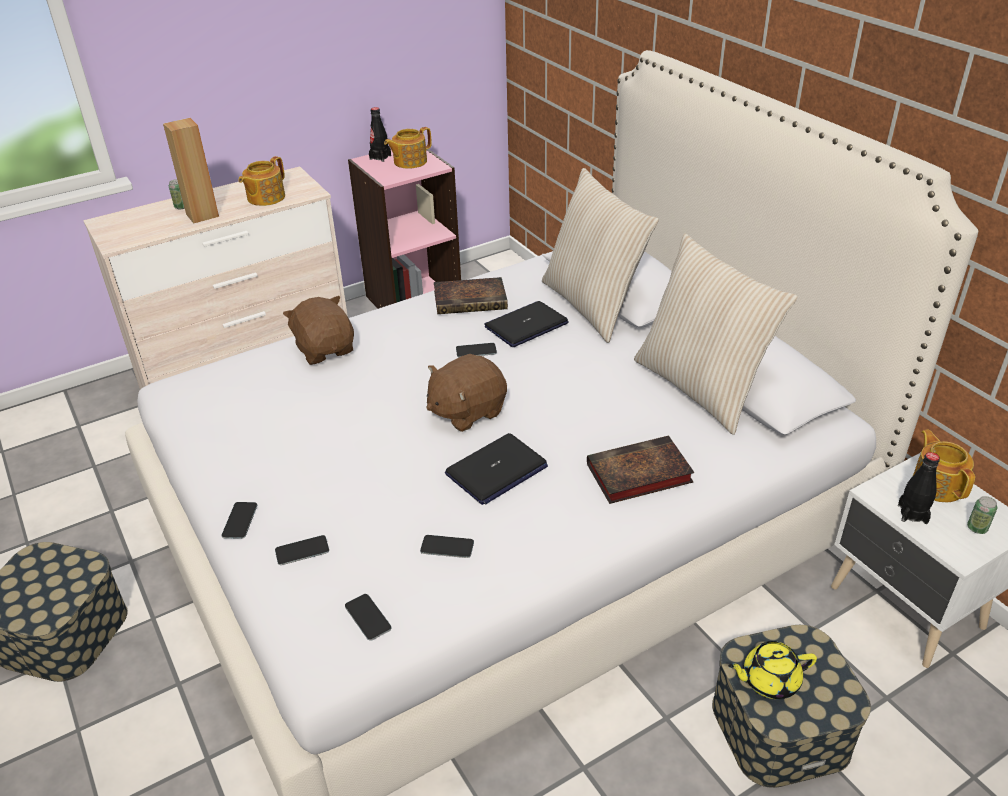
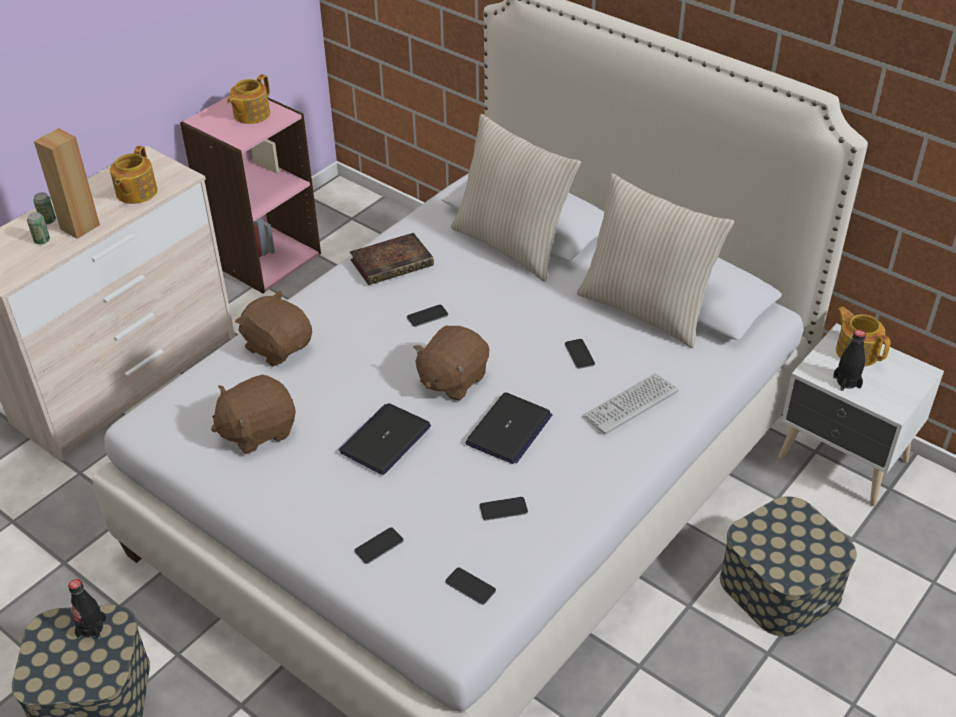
camera: 20 degrees left, 5 degrees up
phone [222,502,257,539] -> phone moved to [565,339,595,369]
black bottle [369,107,391,162] -> black bottle moved to [68,579,107,639]
laptop [484,301,569,347] -> laptop moved to [339,403,431,475]
book [587,435,695,504] -> keyboard [582,374,679,434]
yellow teapot [728,641,817,699] -> none
can [967,496,997,534] -> can moved to [27,212,50,245]
none -> brown plush toy [211,374,296,454]

